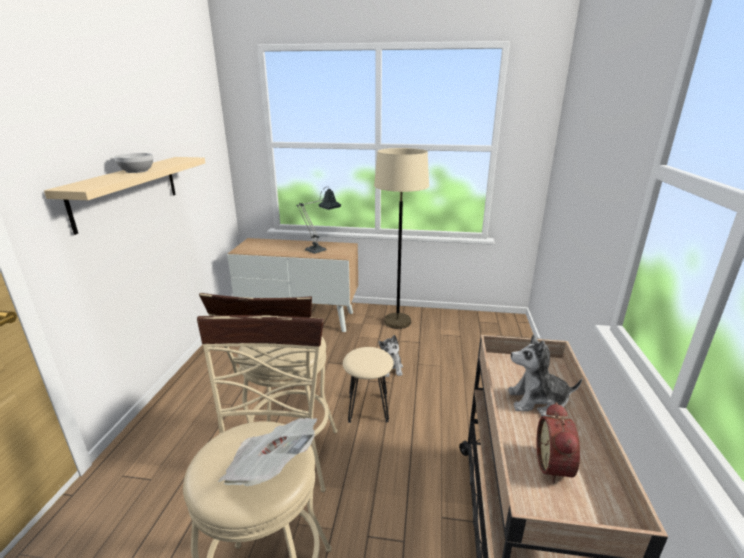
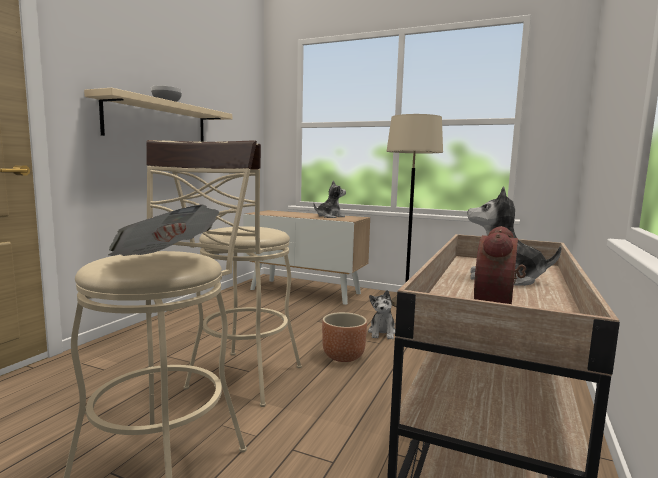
camera: 15 degrees right, 15 degrees down
table lamp [297,186,341,254] -> plush toy [313,180,346,218]
beige stool [343,347,394,423] -> brown planter [322,312,367,362]

